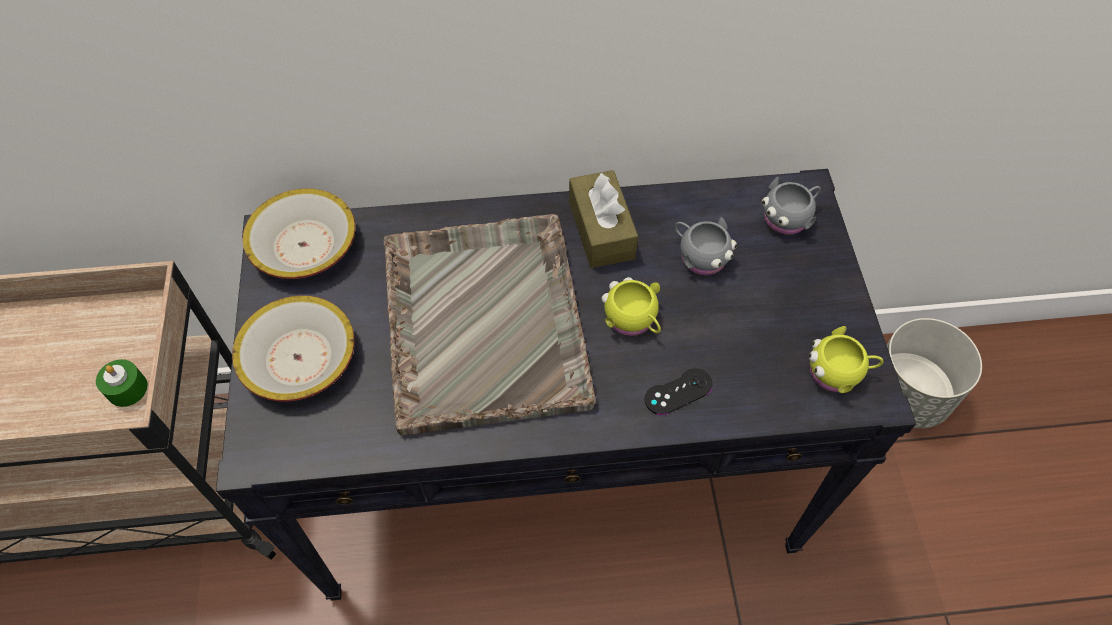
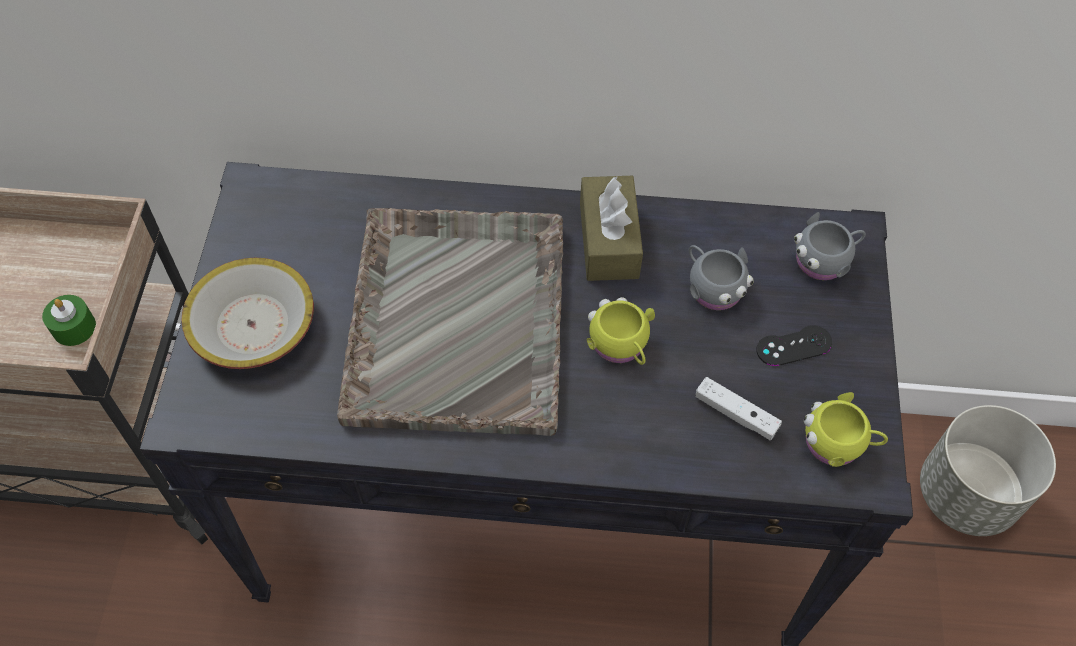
camera: 10 degrees right, 0 degrees up
bowl [243,188,355,279] -> none
black game controller [645,369,713,415] -> black game controller moved to [756,325,832,366]
none -> white game controller [695,377,782,440]

